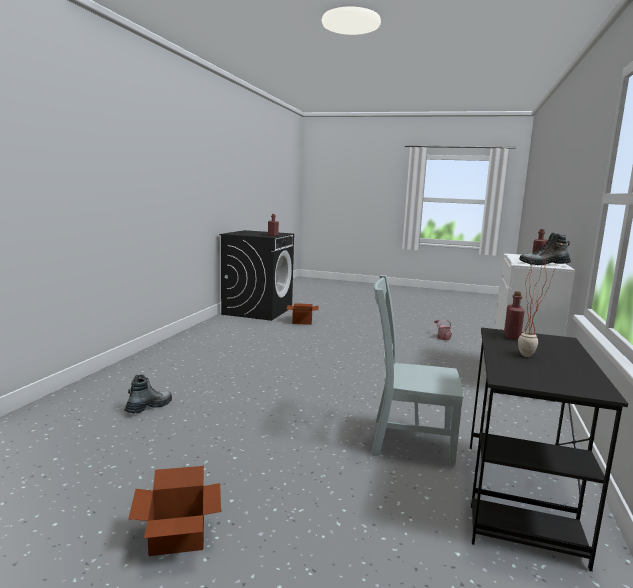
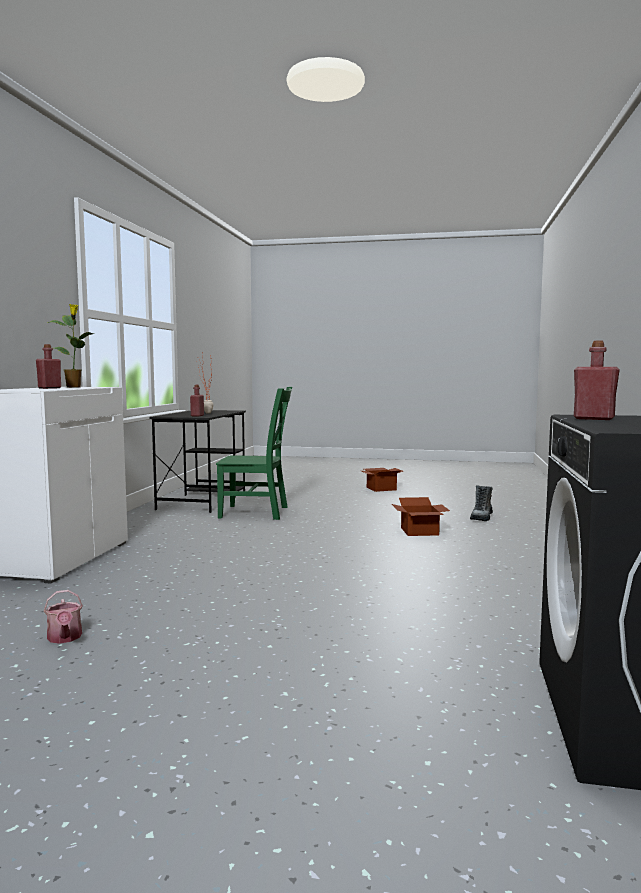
camera: 175 degrees right, 5 degrees down
cardboard box [287,303,319,325] -> cardboard box moved to [392,497,450,536]
grey chair [371,275,464,466] -> green chair [216,387,292,520]
boot [519,232,571,265] -> potted plant [47,304,94,387]

